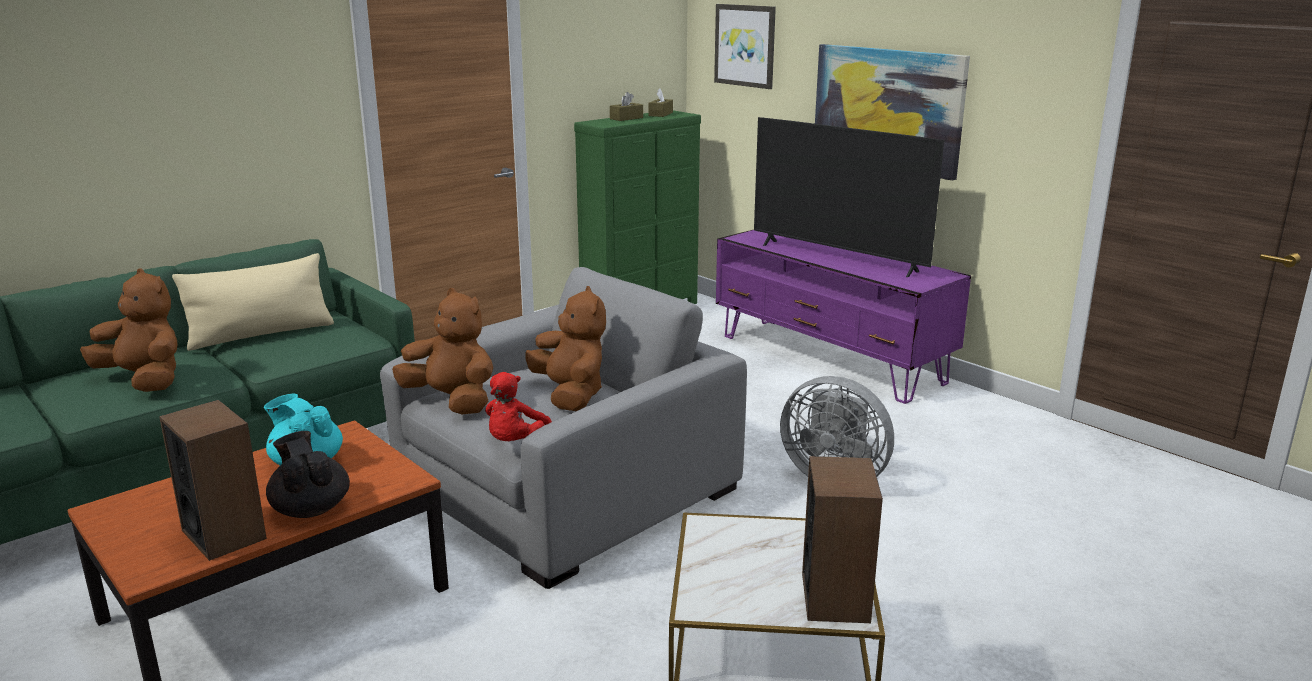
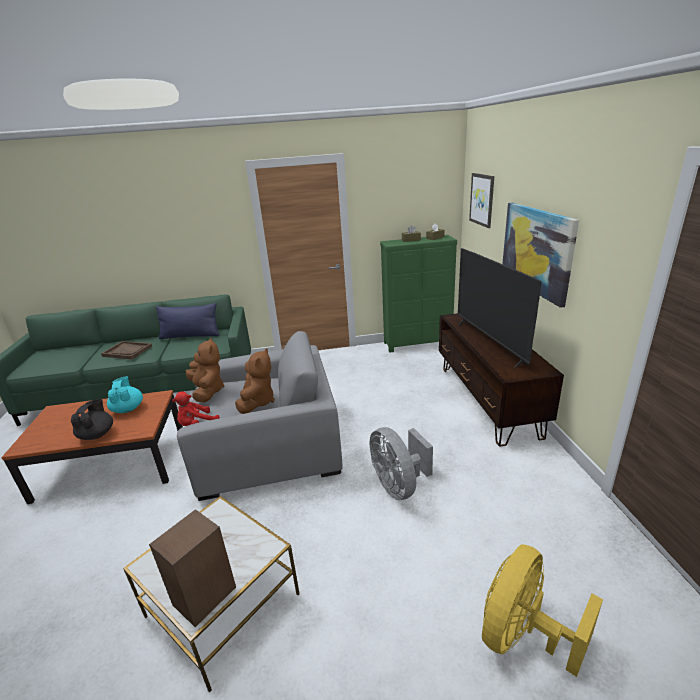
camera: 35 degrees right, 5 degrees up
brown plush toy [80,268,178,392] -> brown tray [101,341,152,360]
speaker [159,400,267,561] -> none
beige pillow [172,253,334,351] -> blue pillow [156,303,220,339]
purple tv stand [716,230,971,404] -> brown tv stand [439,313,564,447]
none -> yellow fan [482,544,603,677]

